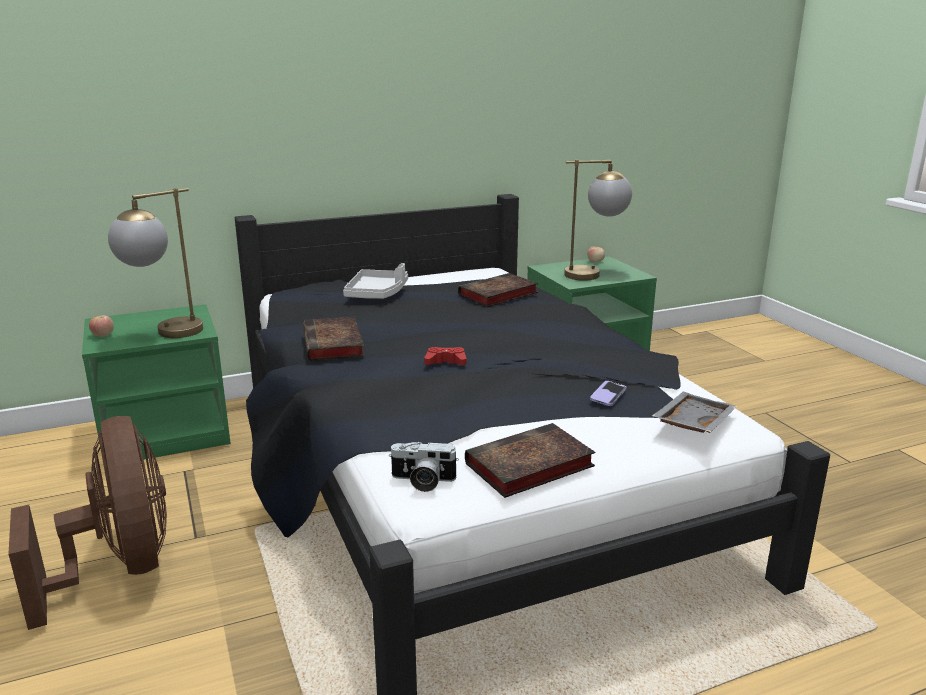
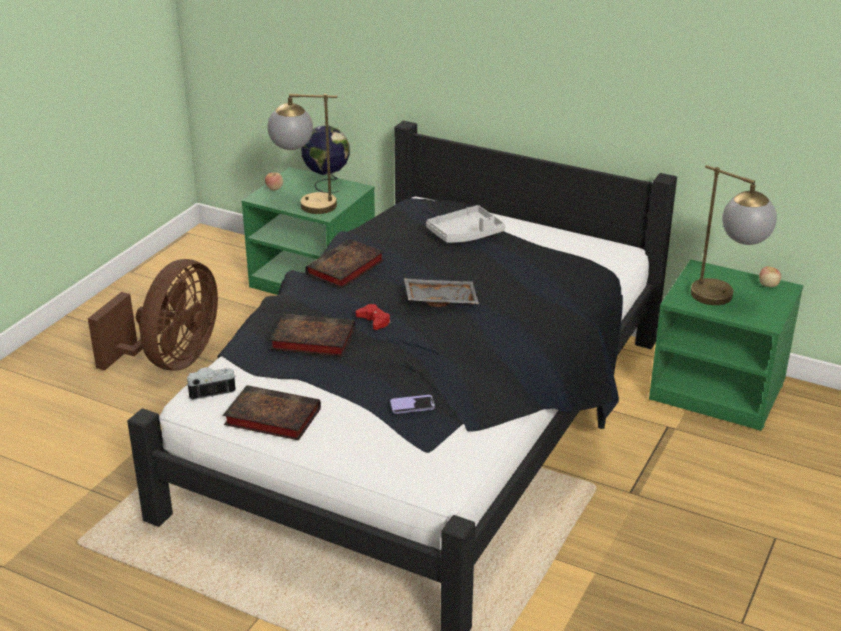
camera: 50 degrees right, 10 degrees up
camera [389,442,459,492] -> camera turned 105 degrees clockwise [186,367,236,400]
book [458,273,538,307] -> book moved to [269,314,355,357]
grey tray [652,392,737,433] -> grey tray moved to [404,278,479,307]
none -> globe [301,126,350,193]

